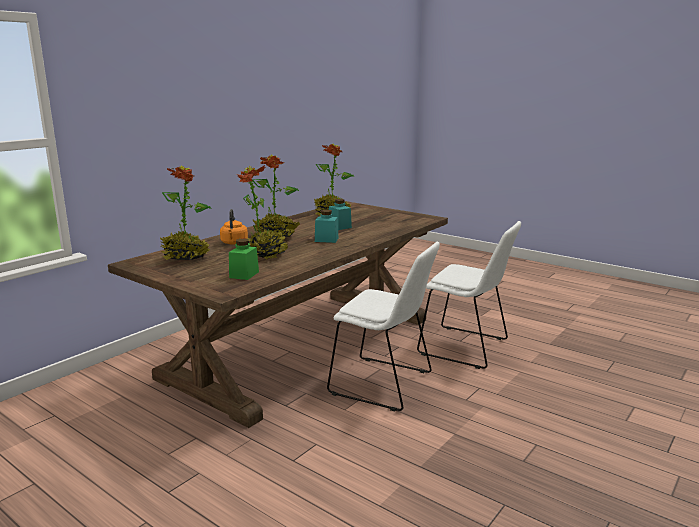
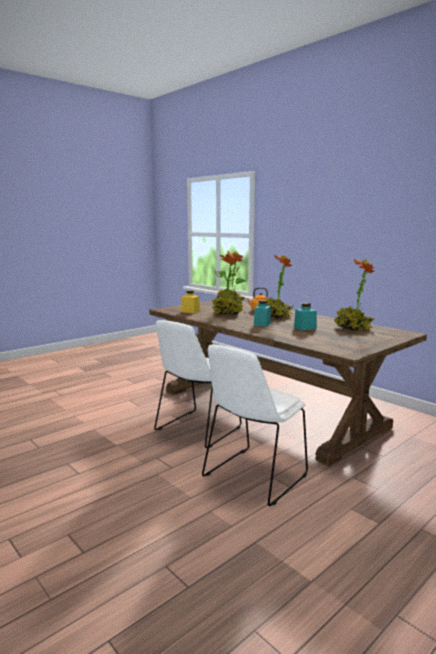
camera: 100 degrees right, 5 degrees down
green jar [229,239,259,280] -> yellow jar [181,290,200,313]

